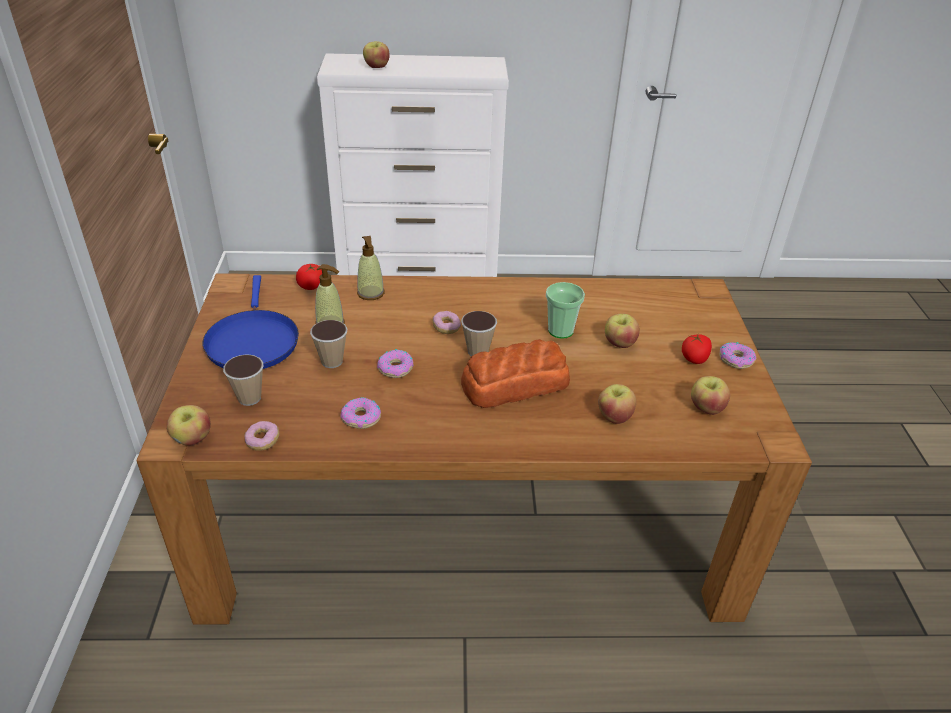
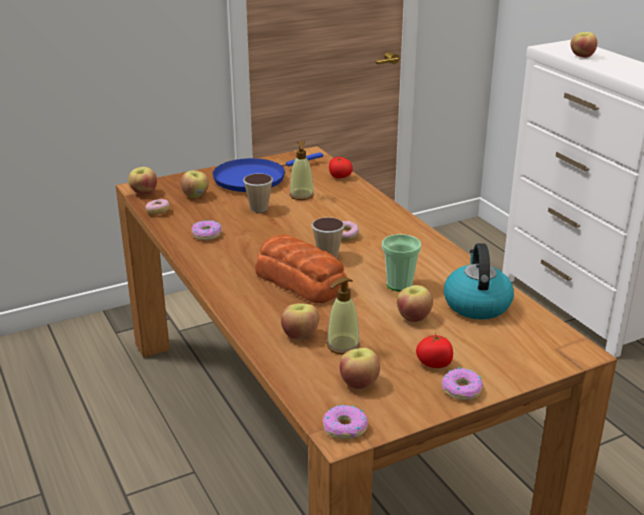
camera: 65 degrees right, 10 degrees down
cup [223,354,263,406] -> apple [180,170,209,198]
soap dispenser [357,236,384,300] -> soap dispenser moved to [327,276,360,355]
donut [377,349,414,378] -> donut moved to [323,405,368,439]
none -> kettle [444,243,514,319]

